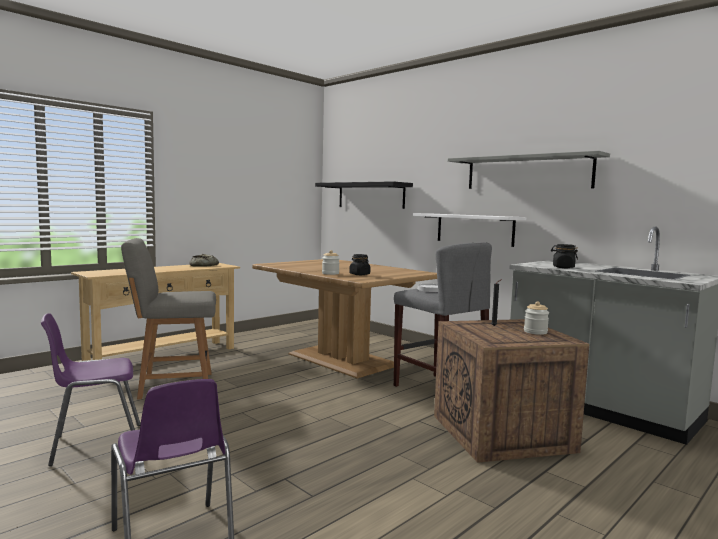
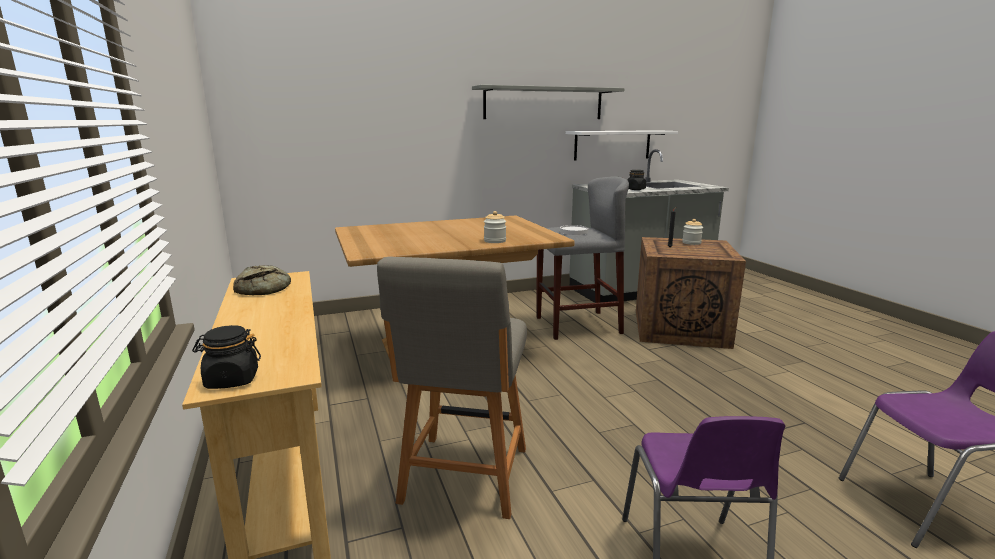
camera: 65 degrees left, 10 degrees up
black shelf [315,181,413,209] -> none
black jar [349,254,370,275] -> black jar moved to [192,325,261,389]
white shelf [413,213,526,247] -> white shelf moved to [566,130,678,161]

